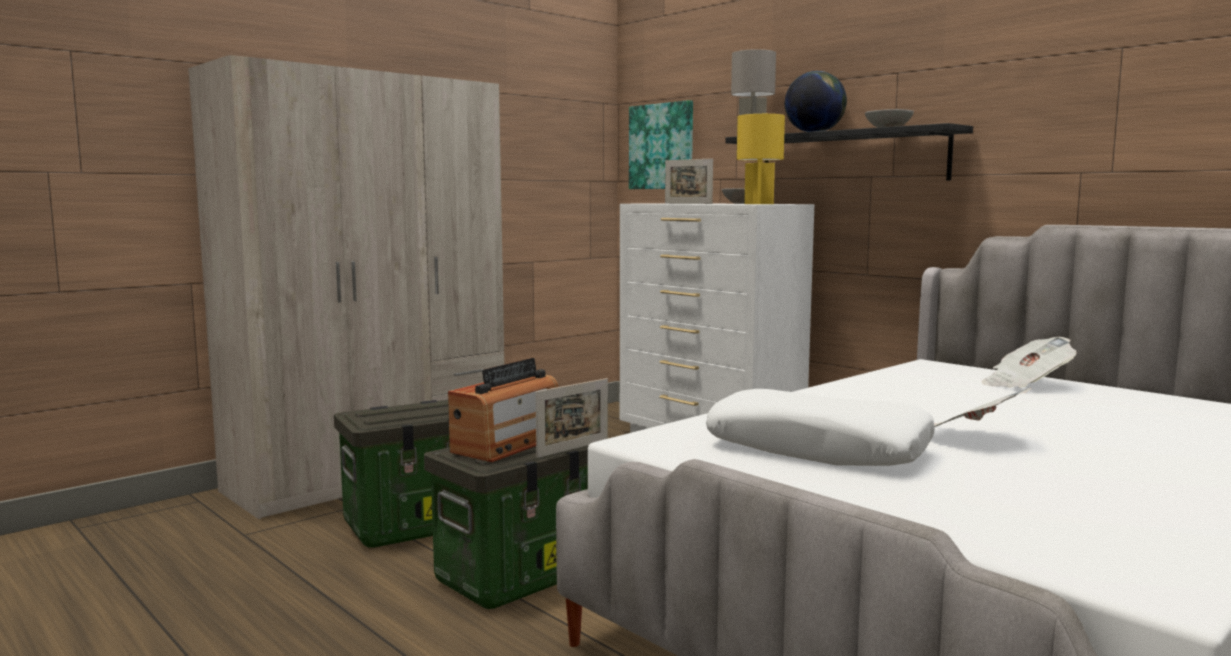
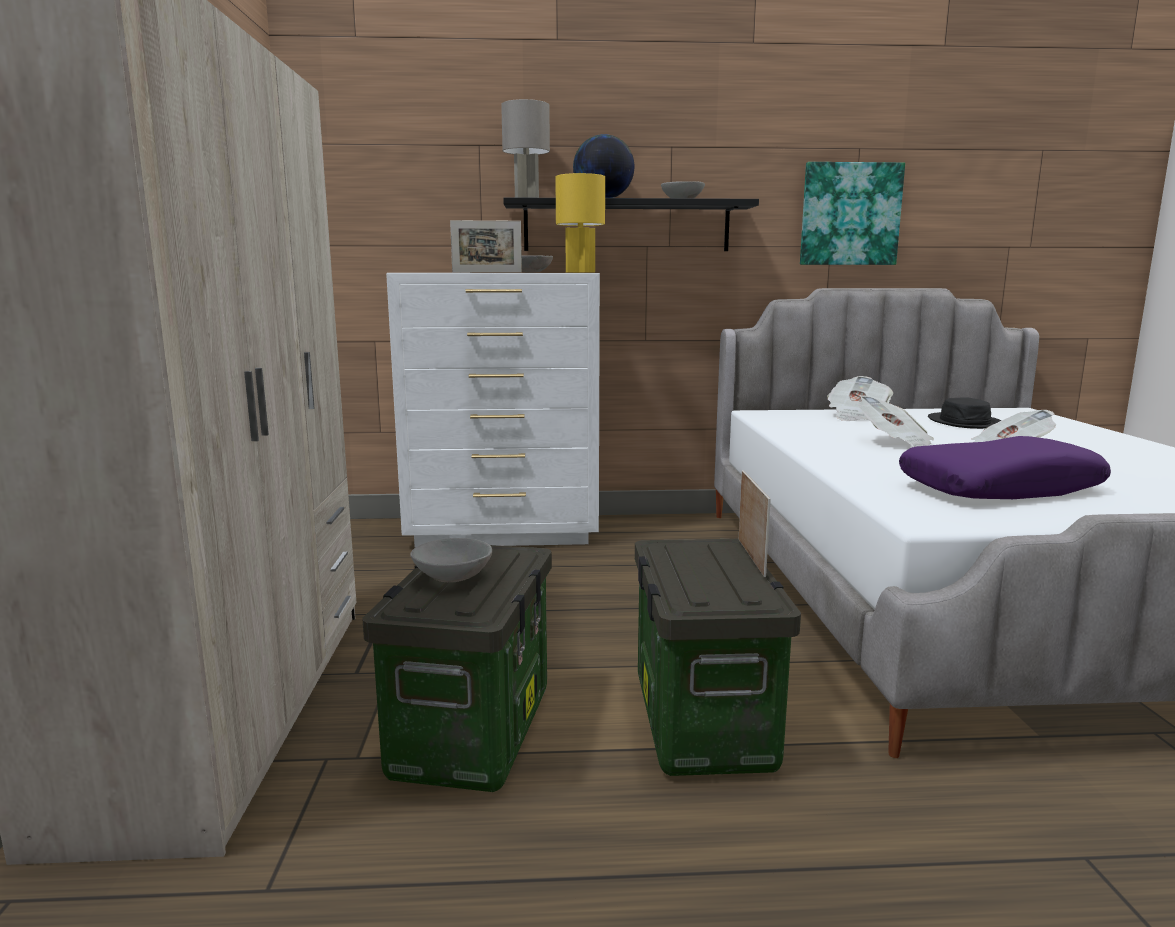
camera: 50 degrees left, 5 degrees up
radio [448,358,558,462] -> none
picture [629,100,693,189] -> picture moved to [800,162,905,265]
white pillow [706,389,935,466] -> purple pillow [899,436,1111,499]
none -> grey bowl [410,538,492,582]
none -> newspaper [859,395,934,447]
none -> black hat [928,397,1001,429]

